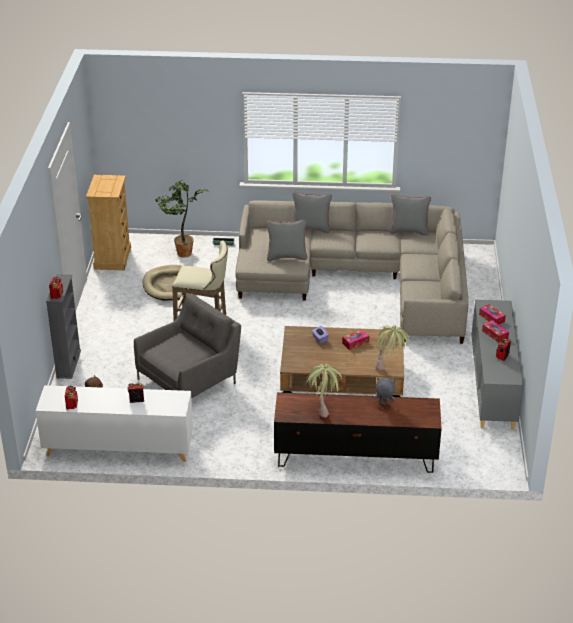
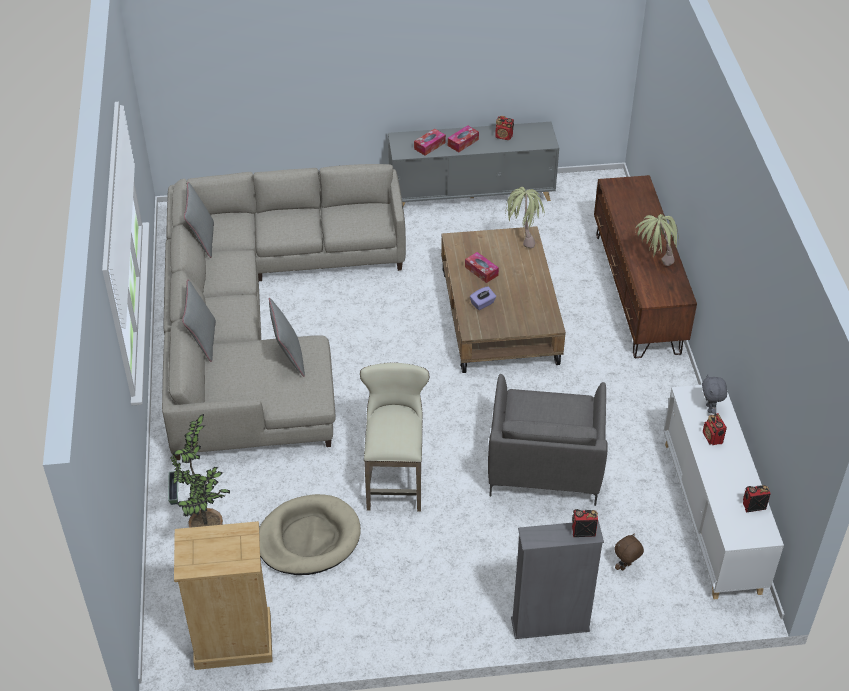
camera: 100 degrees left, 10 degrees up
grey armchair [134,293,241,398] -> grey armchair turned 120 degrees counterclockwise [488,374,608,506]
grey plush toy [374,378,395,404] -> grey plush toy moved to [702,374,727,414]

